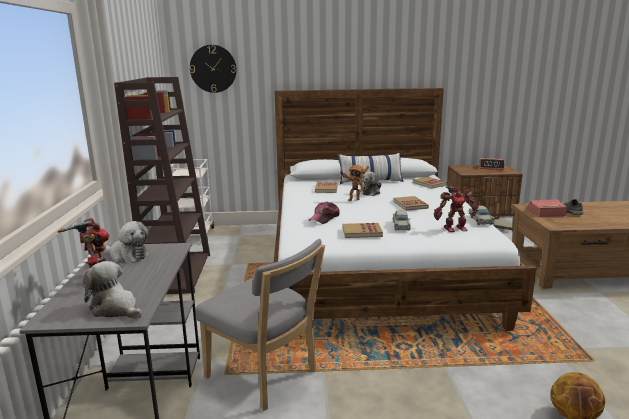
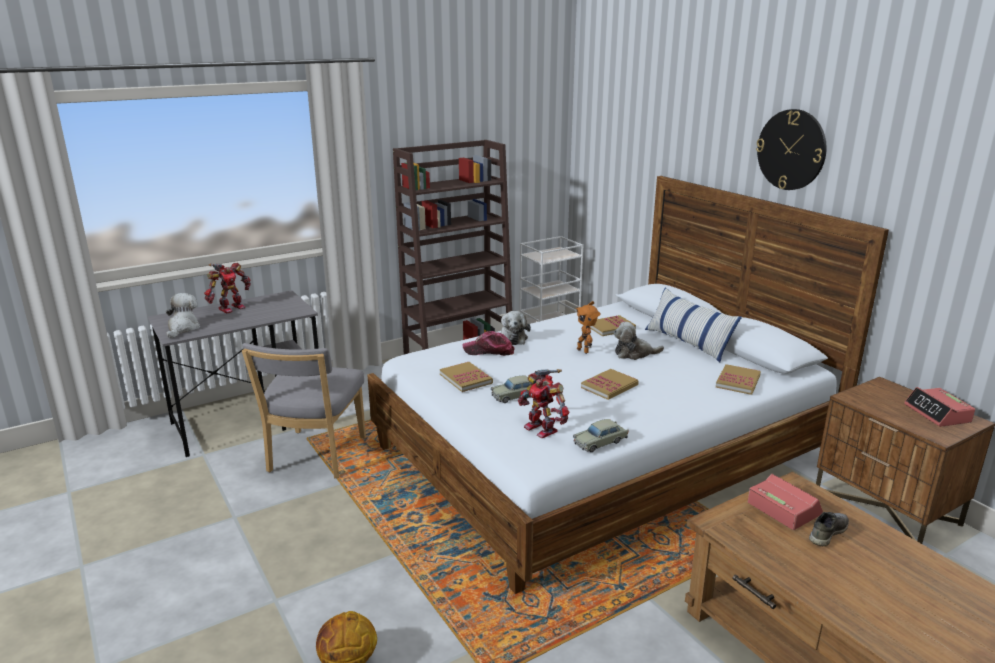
camera: 60 degrees right, 5 degrees up
plush toy [104,221,150,263] -> plush toy moved to [501,311,531,345]
wall clock [190,45,237,93] -> wall clock moved to [756,109,827,190]

